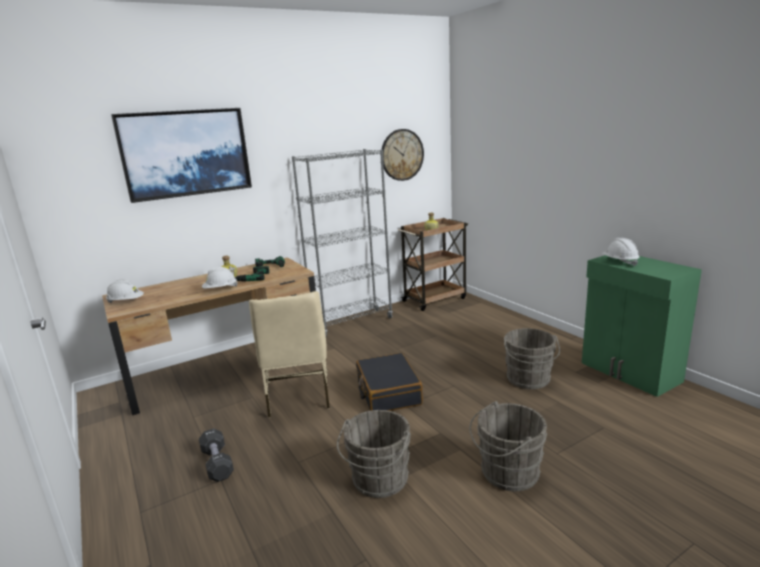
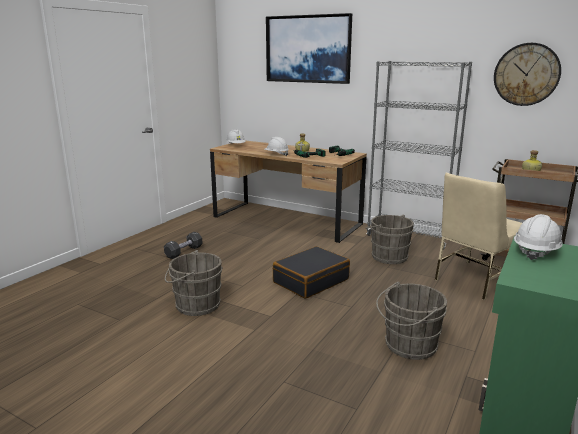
camera: 60 degrees right, 0 degrees up
beige chair [249,291,330,418] -> beige chair moved to [435,173,522,300]
grey bucket [470,401,547,491] -> grey bucket moved to [365,215,414,264]

